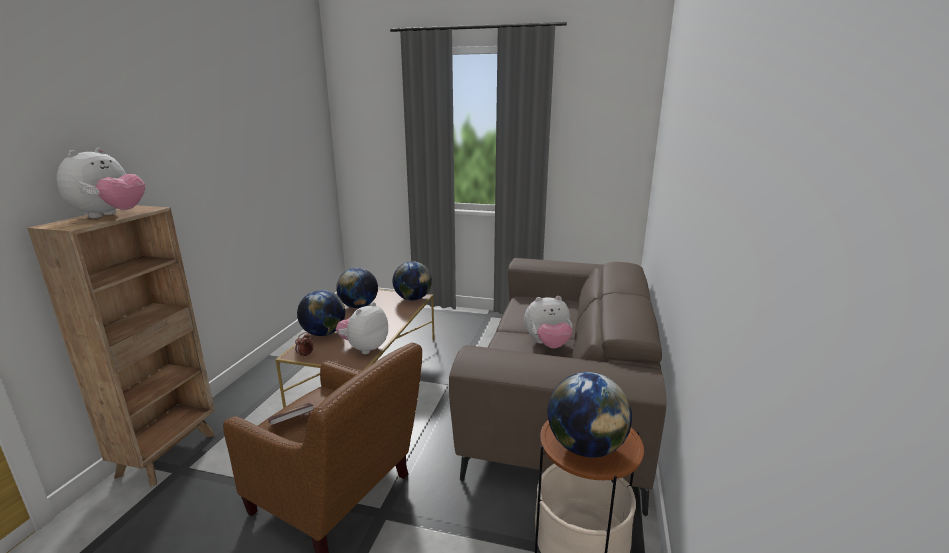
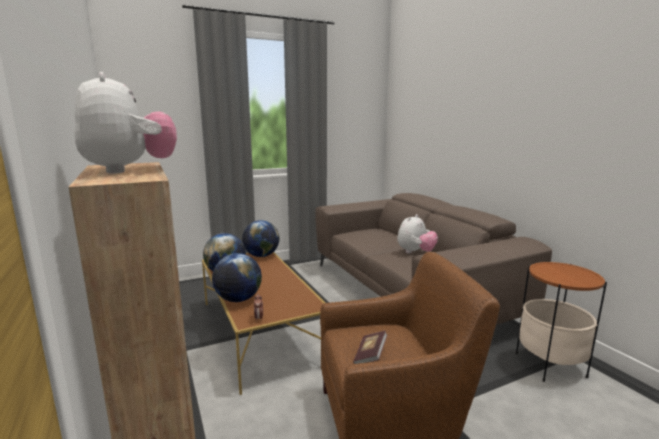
camera: 40 degrees left, 5 degrees down
plush toy [336,302,388,354] -> none
globe [548,372,632,458] -> none

